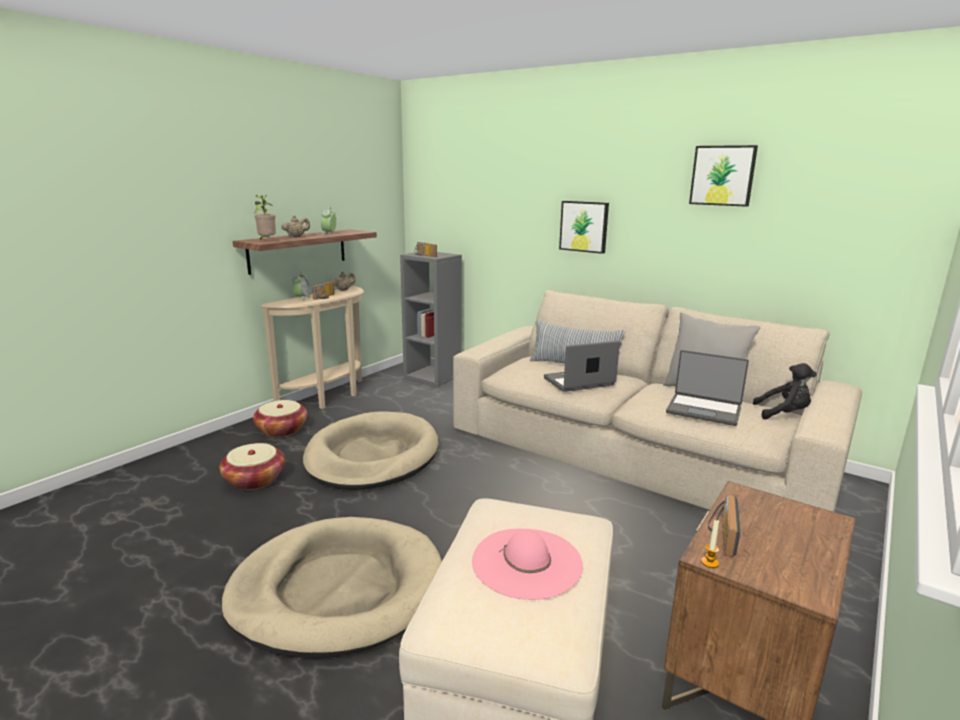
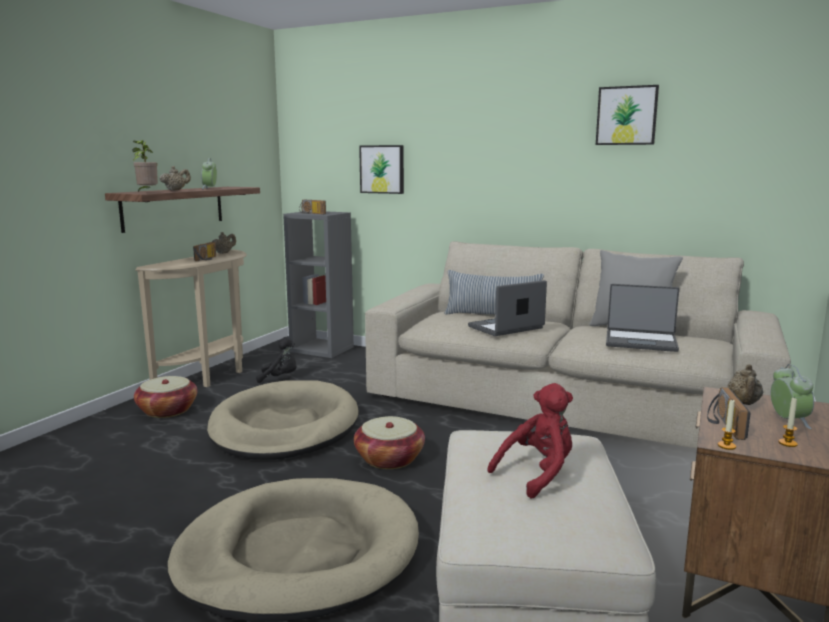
camera: 10 degrees left, 5 degrees down
basket [219,443,285,490] -> basket moved to [354,416,425,469]
alarm clock [292,271,310,301] -> alarm clock moved to [771,364,814,429]
pink hat [472,529,583,600] -> red plush toy [487,383,573,499]
picture [559,201,609,254] -> picture moved to [359,145,404,194]
black plush toy [753,363,817,419] -> black plush toy moved to [256,337,297,383]
none -> beige teapot [727,364,763,405]
none -> candle [779,397,798,447]

